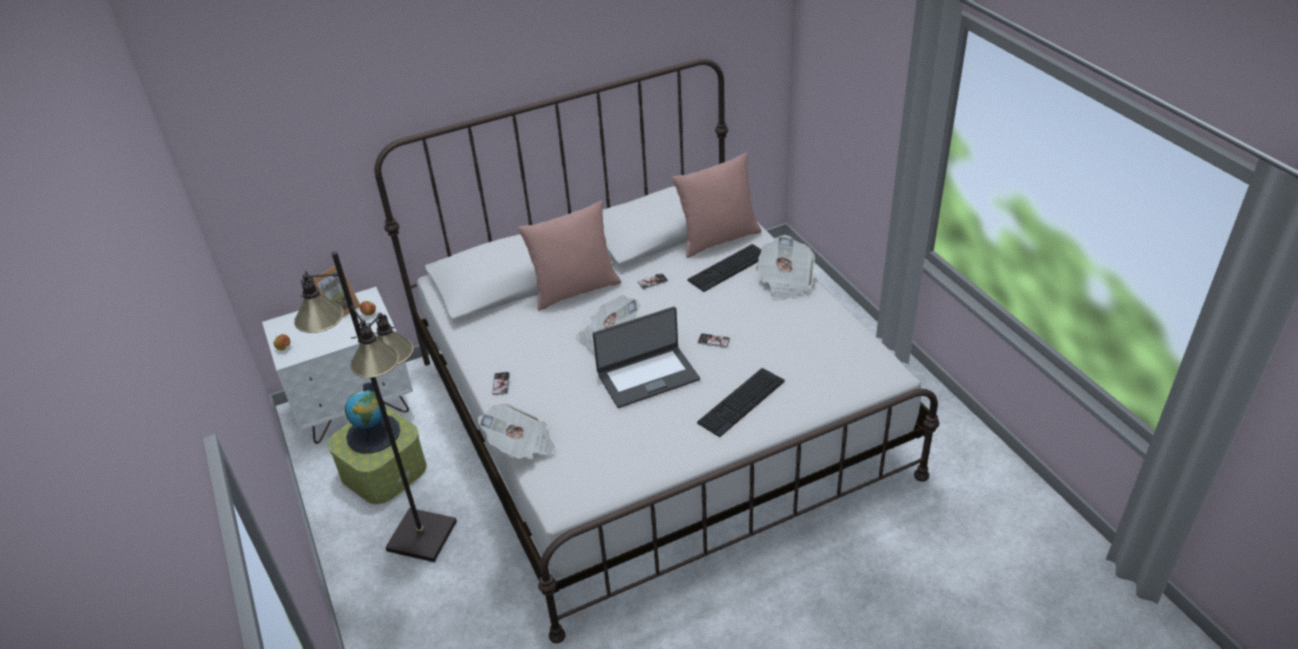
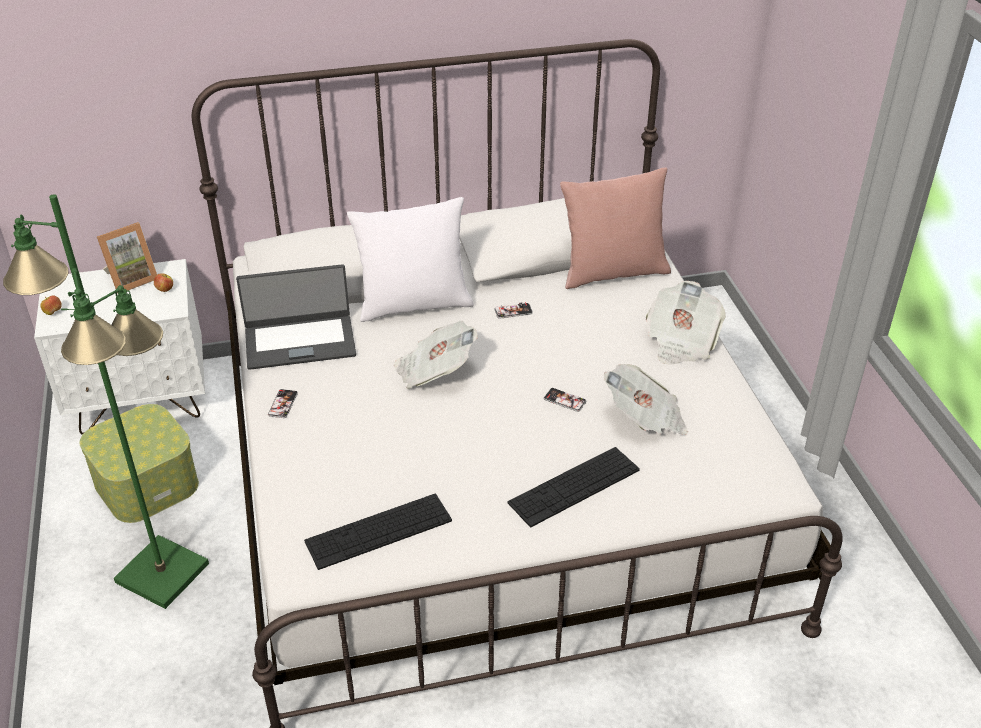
camera: 10 degrees right, 0 degrees up
black floor lamp [294,251,457,562] -> green floor lamp [3,194,209,609]
globe [345,382,400,453] -> none
newspaper [478,404,557,459] -> newspaper moved to [604,364,688,435]
pink pillow [517,201,621,311] -> white pillow [347,197,474,322]
laptop [593,306,700,408] -> laptop moved to [236,264,356,370]
keyboard [687,244,762,292] -> keyboard moved to [304,494,452,570]

